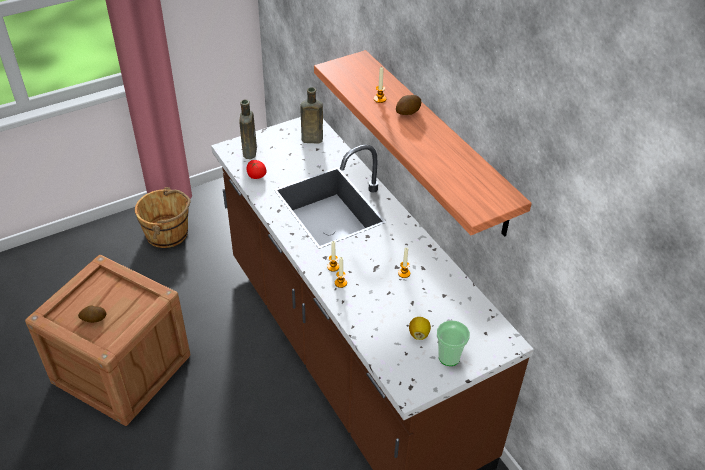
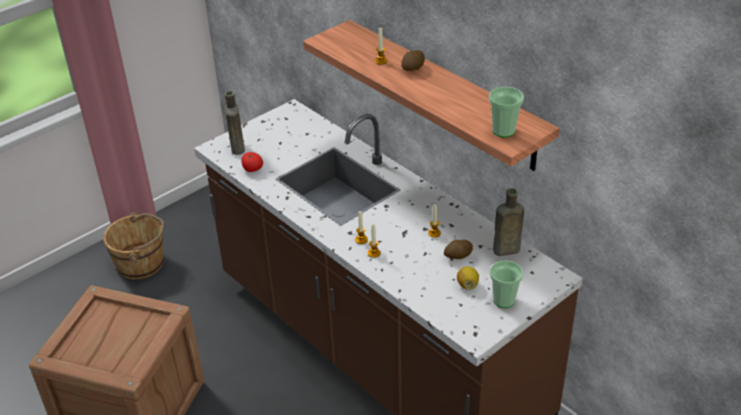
camera: 10 degrees left, 5 degrees down
potato [78,306,107,323] -> potato moved to [444,240,473,259]
brown bottle [300,87,323,144] -> brown bottle moved to [493,188,524,256]
none -> cup [489,87,524,138]

